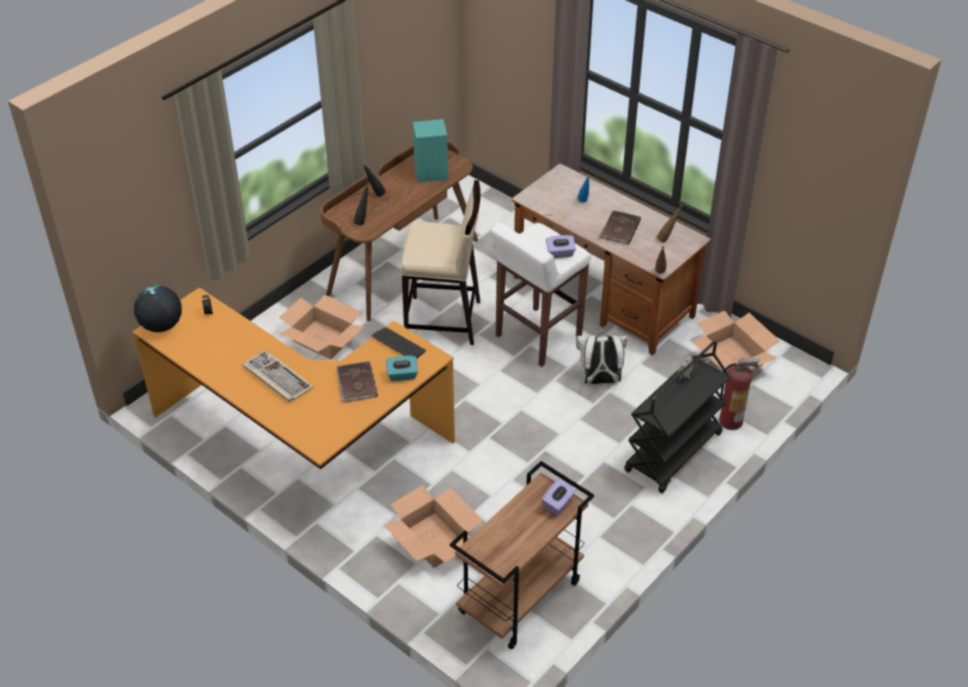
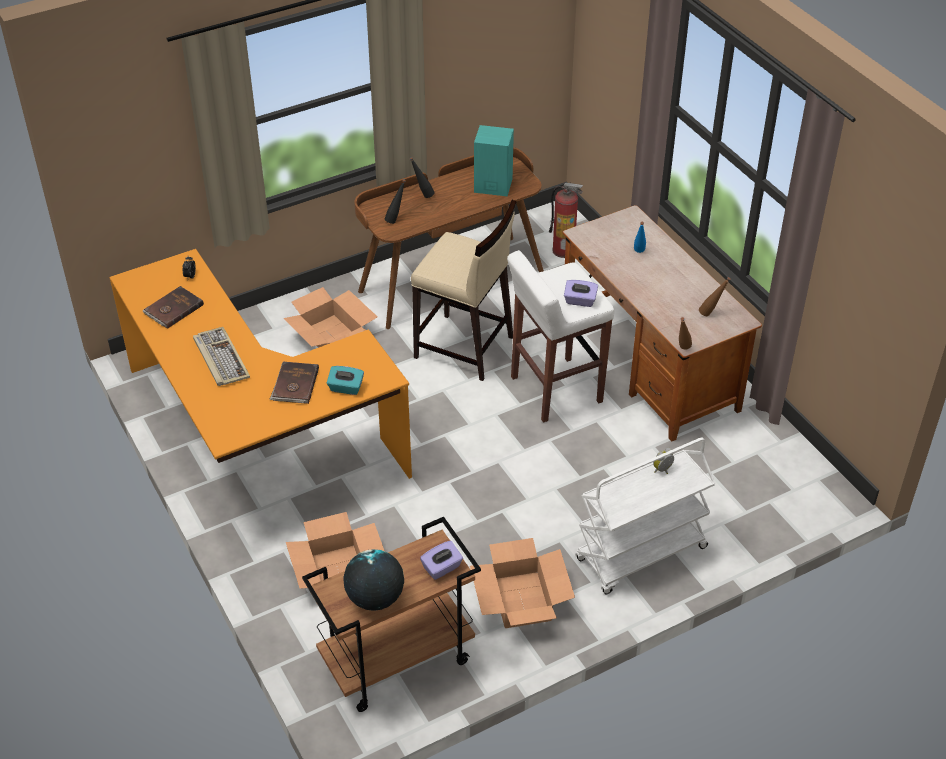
camera: 20 degrees right, 0 degrees up
globe [134,285,182,332] -> globe moved to [343,549,404,611]
keyboard [372,327,426,358] -> none
white backpack [576,333,627,384] -> none
brown book [598,210,641,245] -> brown book moved to [142,286,204,329]
black cart [624,341,731,494] -> white cart [576,438,716,595]
cardboard box [692,311,780,372] -> cardboard box moved to [470,538,575,628]
fire extinguisher [719,357,760,430] -> fire extinguisher moved to [549,182,583,258]

